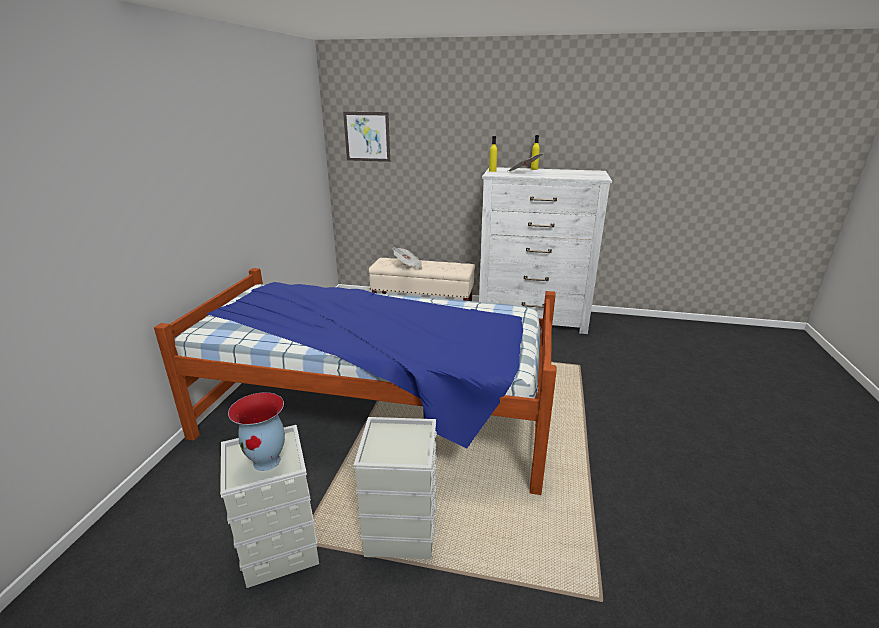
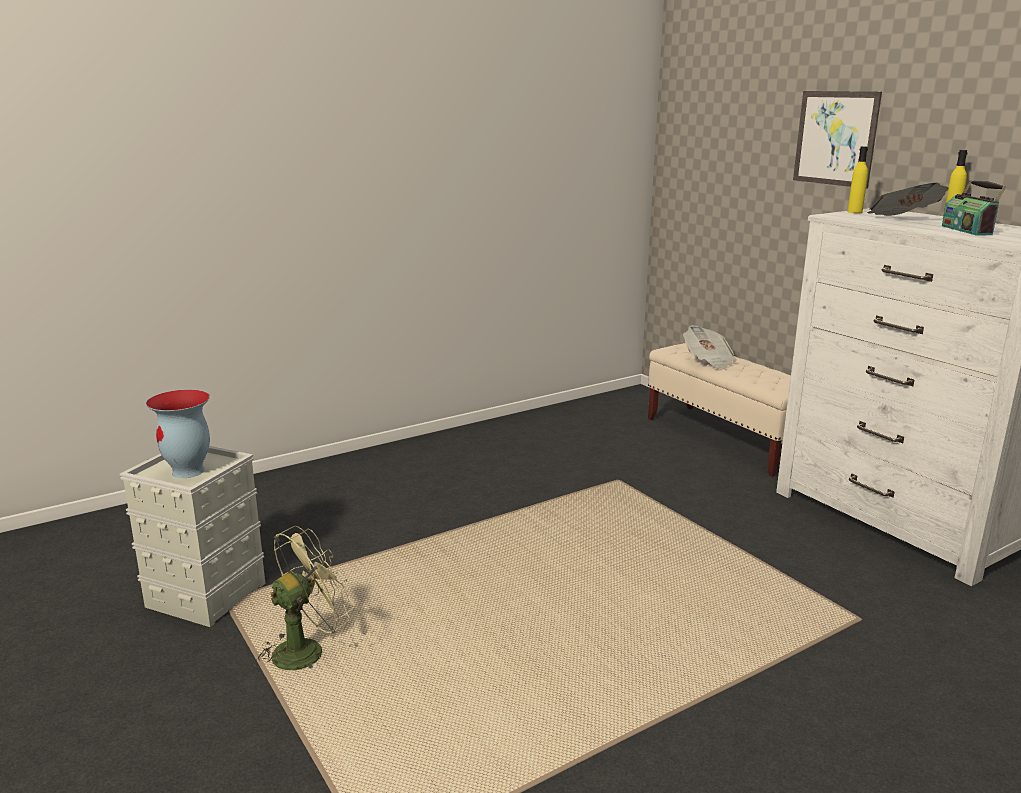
camera: 45 degrees right, 5 degrees down
bed [154,268,556,495] -> none
picture [343,112,390,162] -> picture moved to [793,91,882,188]
grey storage box [353,417,437,559] -> green fan [254,526,354,670]
none -> radio [942,180,1006,236]

